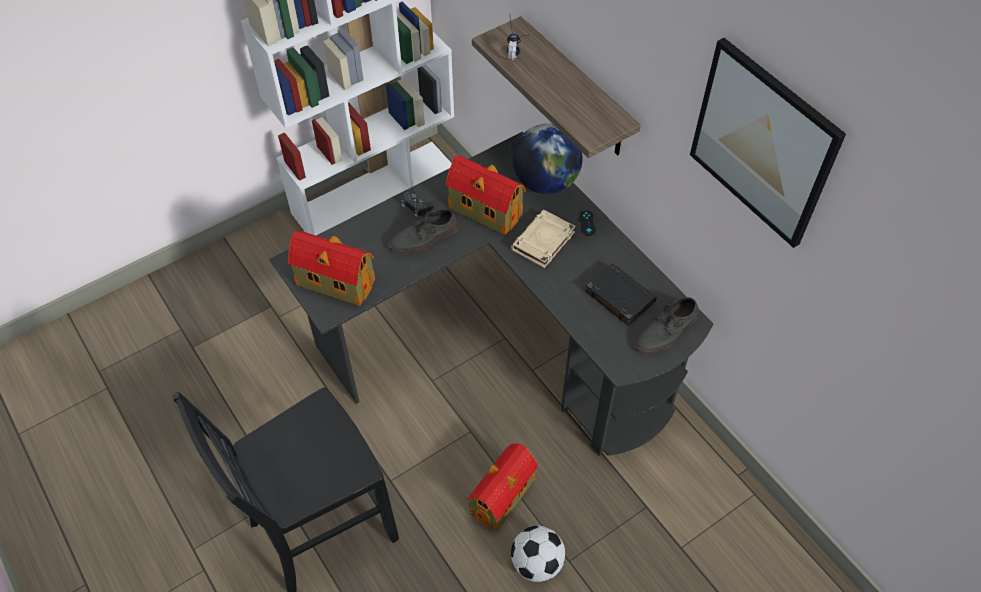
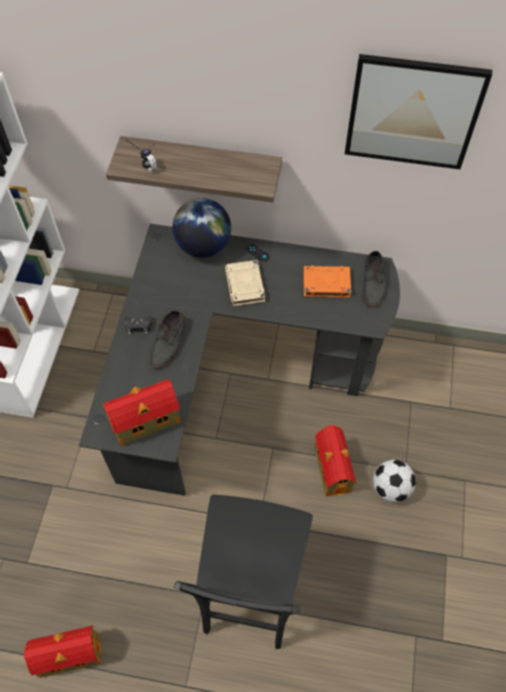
camera: 45 degrees left, 5 degrees up
toy house [446,155,526,235] -> toy house moved to [24,625,101,678]
black book [585,263,657,325] -> orange book [304,266,351,298]

